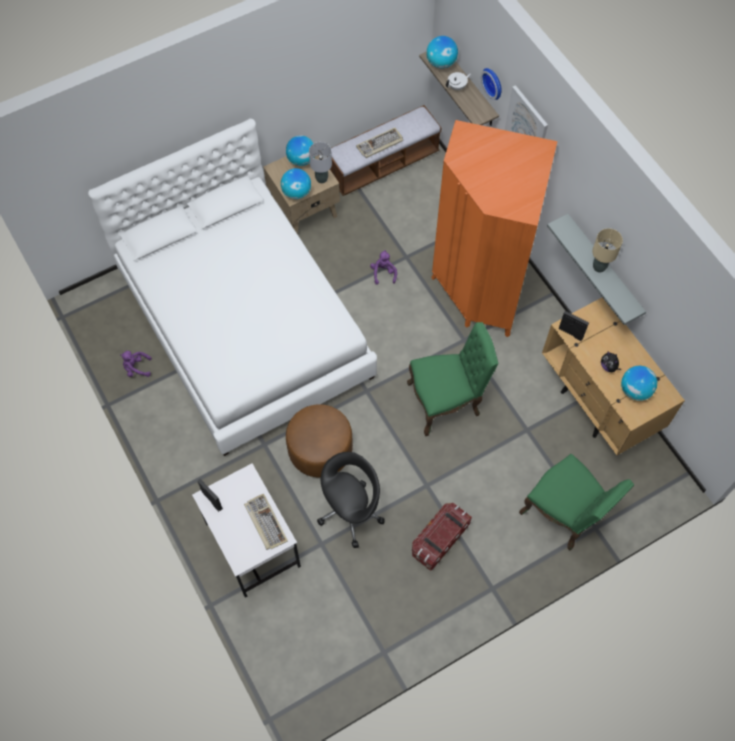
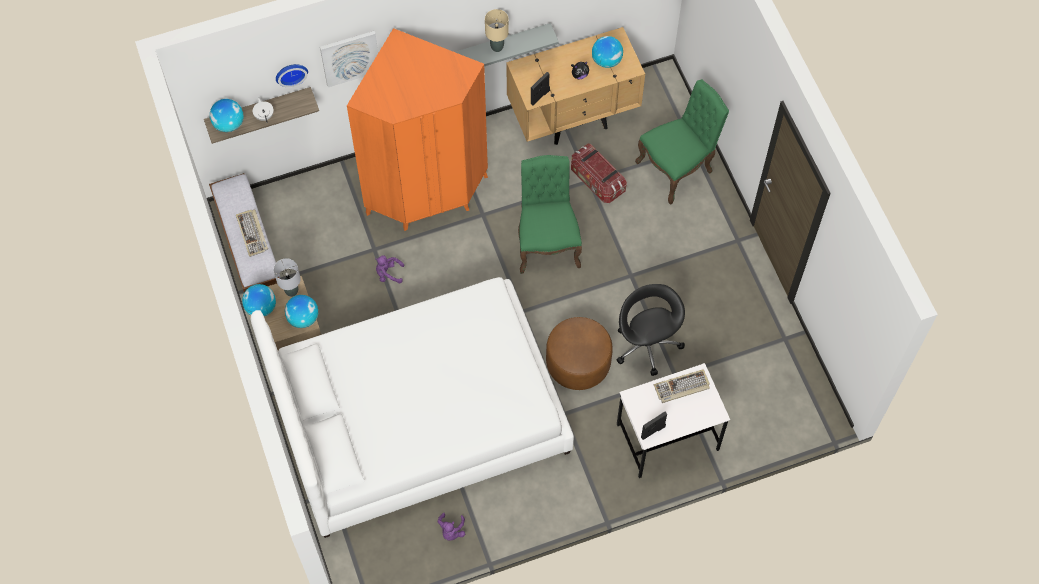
camera: 80 degrees left, 0 degrees up
storage box [412,503,472,571] -> storage box moved to [571,144,627,203]

